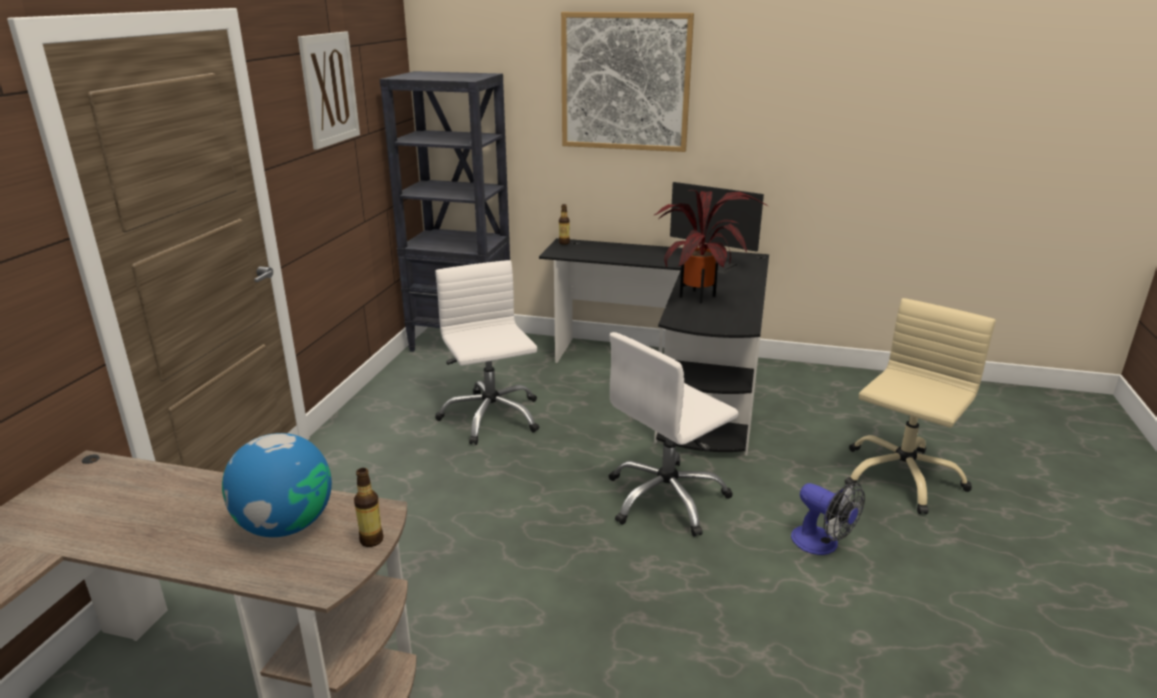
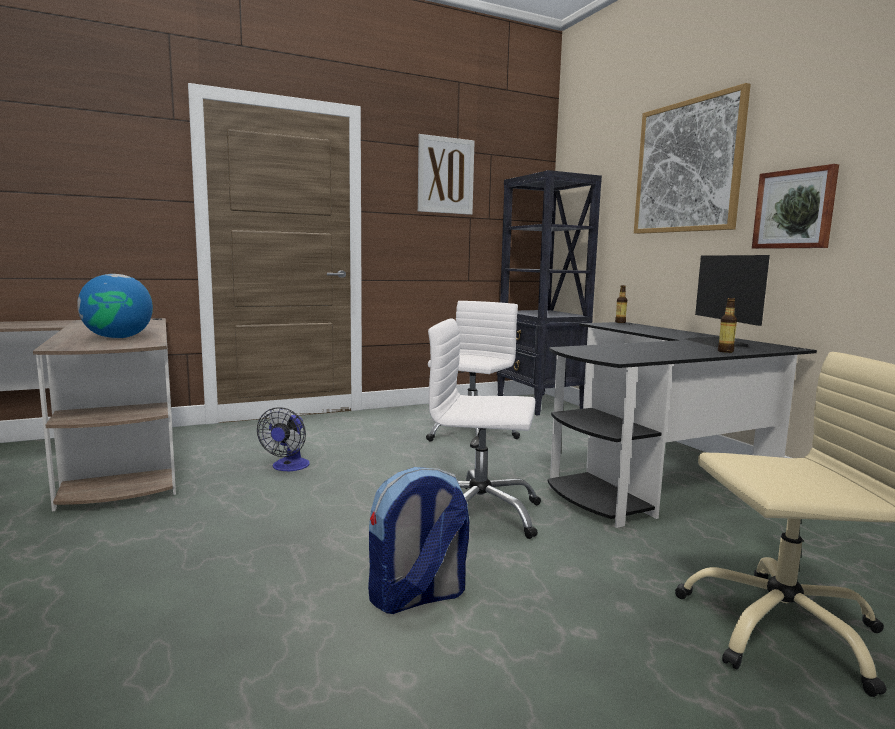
camera: 50 degrees right, 15 degrees down
bottle [354,468,384,547] -> bottle moved to [718,298,737,353]
potted plant [654,190,768,304] -> none
fan [791,483,865,555] -> fan moved to [257,407,310,471]
none -> backpack [368,467,469,614]
none -> picture [752,164,839,249]

